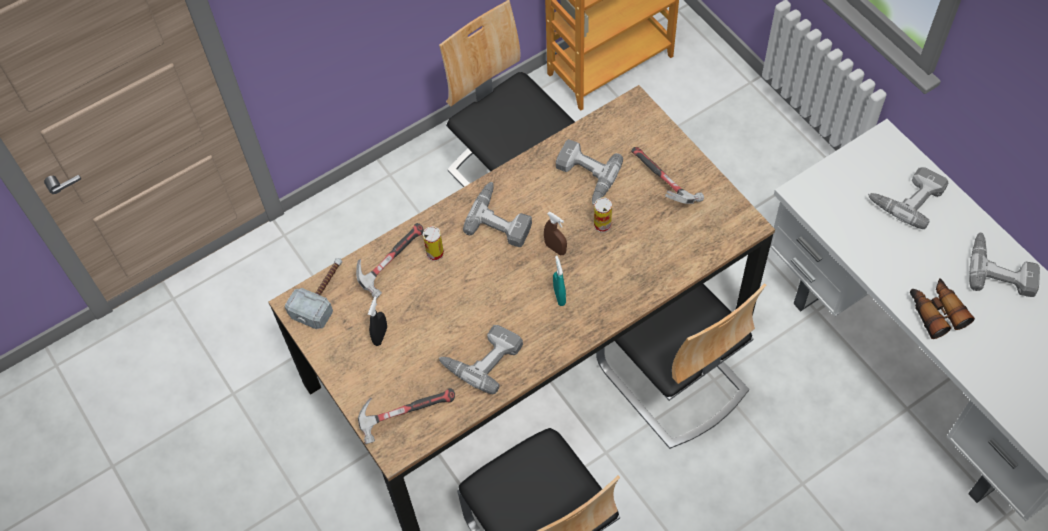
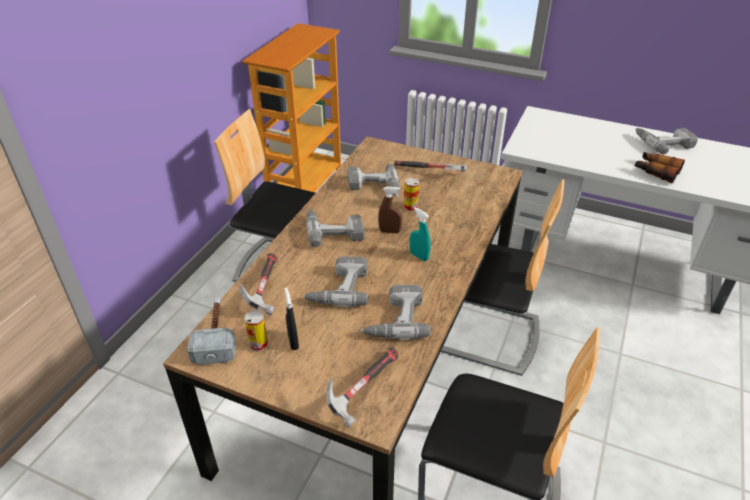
camera: 35 degrees left, 20 degrees down
can [423,226,444,261] -> can moved to [244,310,268,352]
power drill [868,167,948,229] -> power drill moved to [303,256,368,307]

